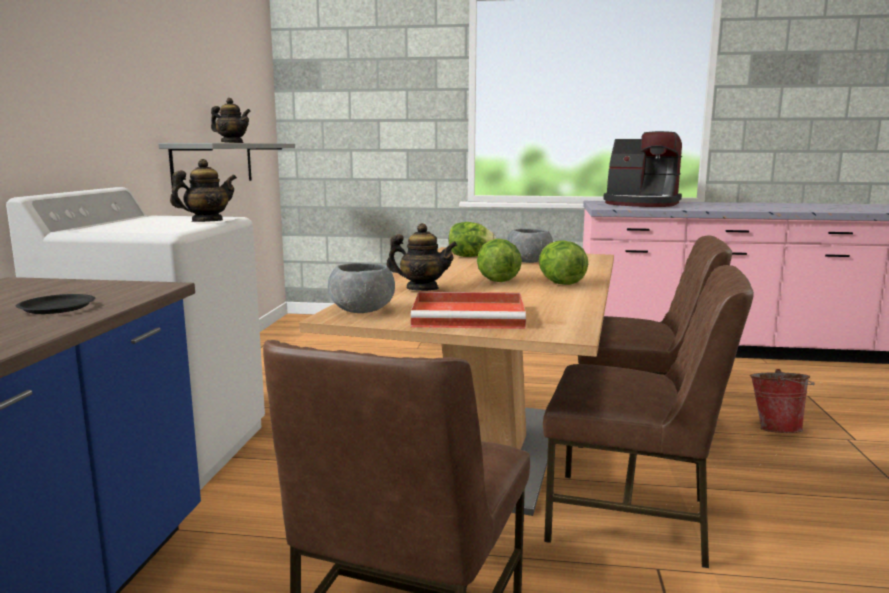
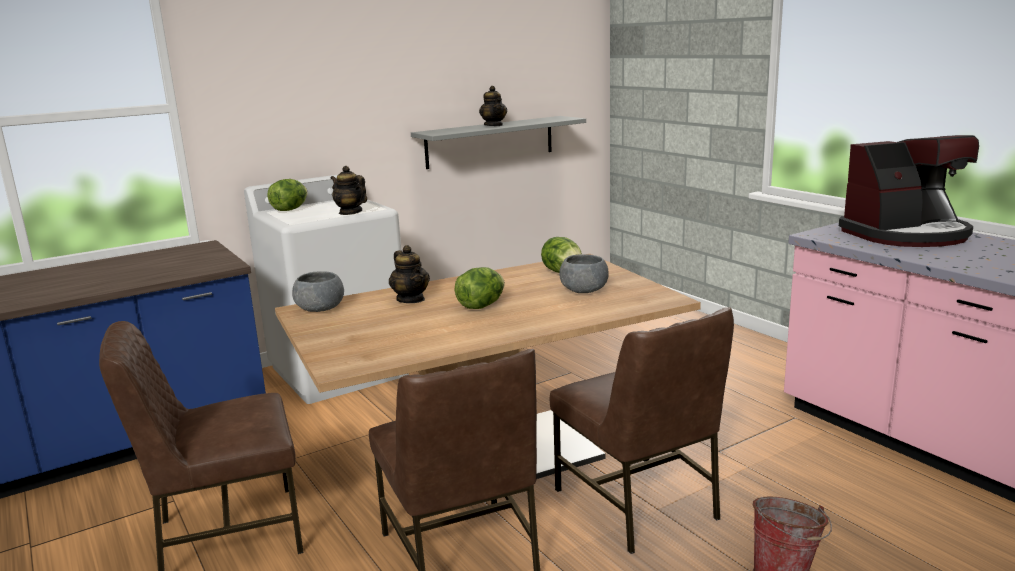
camera: 50 degrees right, 5 degrees up
black plate [16,294,95,314] -> none
teapot [170,159,237,222] -> teapot turned 150 degrees counterclockwise [331,166,367,215]
red tray [411,292,526,329] -> none
lettuce [539,240,588,285] -> lettuce moved to [268,179,308,211]
coffee machine [603,131,682,207] -> coffee machine turned 90 degrees counterclockwise [839,135,979,247]

